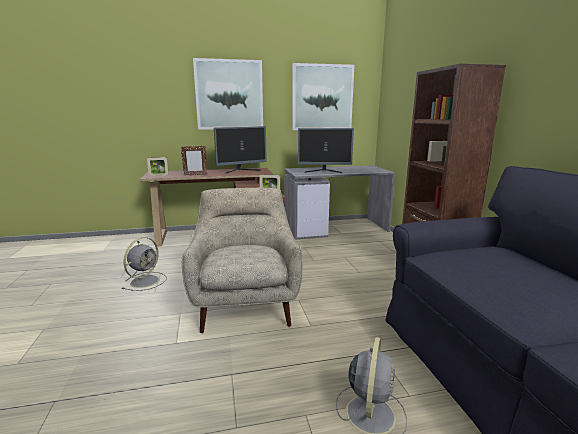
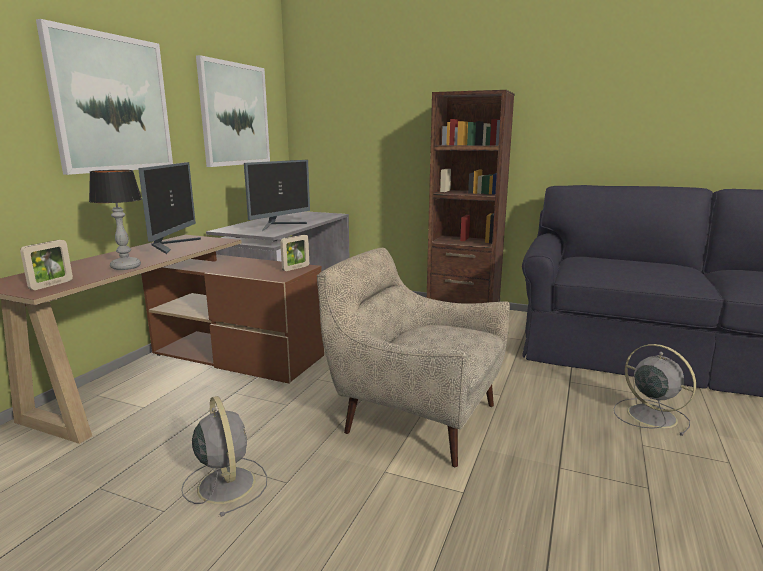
camera: 55 degrees left, 0 degrees up
picture frame [181,145,207,176] -> table lamp [89,170,142,270]

